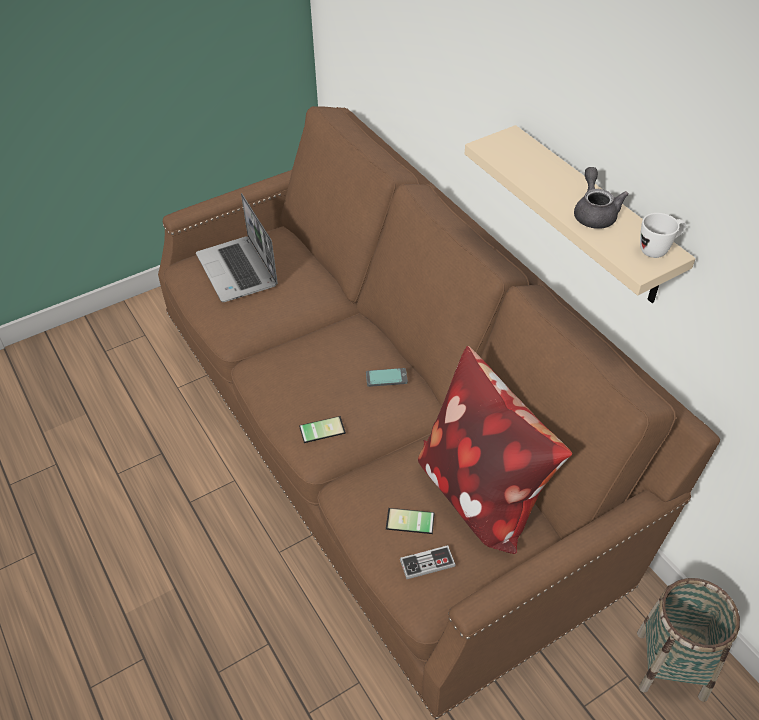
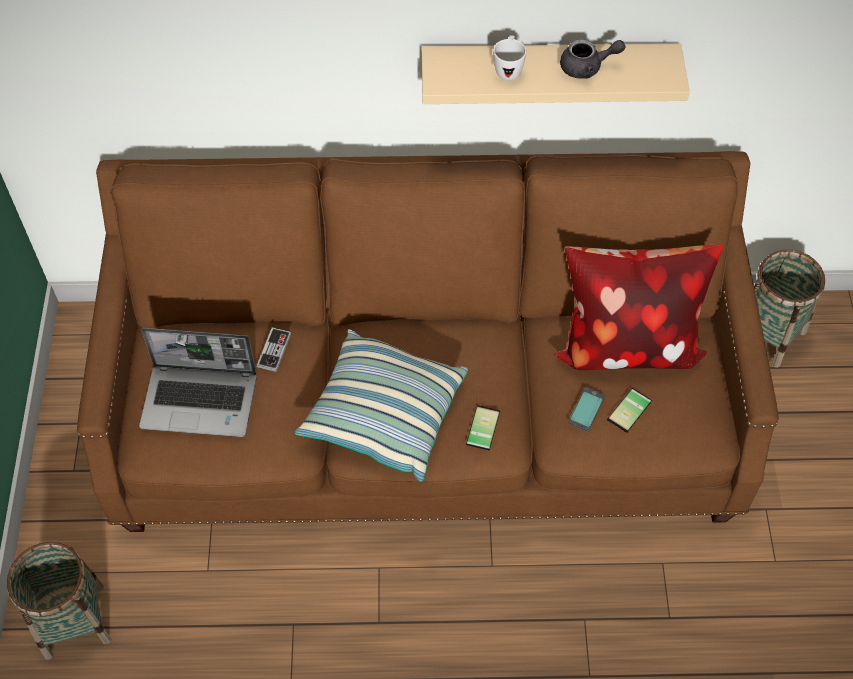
camera: 60 degrees left, 10 degrees up
phone [366,368,408,387] -> phone moved to [569,387,605,431]
game controller [400,545,456,579] -> game controller moved to [257,327,292,372]
grey teapot [574,167,629,229] -> grey teapot turned 150 degrees clockwise [560,39,626,79]
white mug [640,213,686,258] -> white mug moved to [493,35,526,81]
none -> basket [7,542,111,660]
none -> pillow [295,329,468,482]

